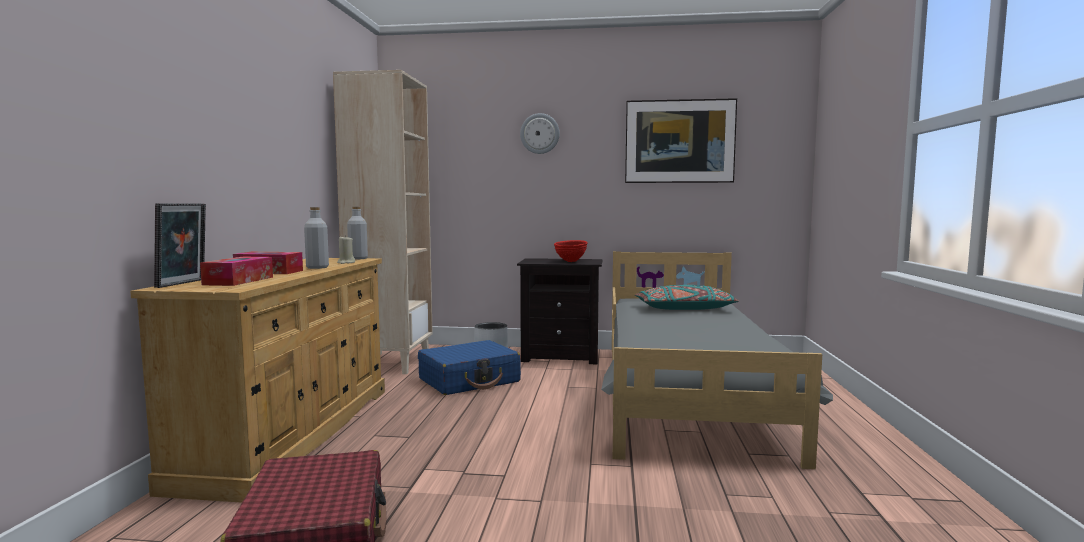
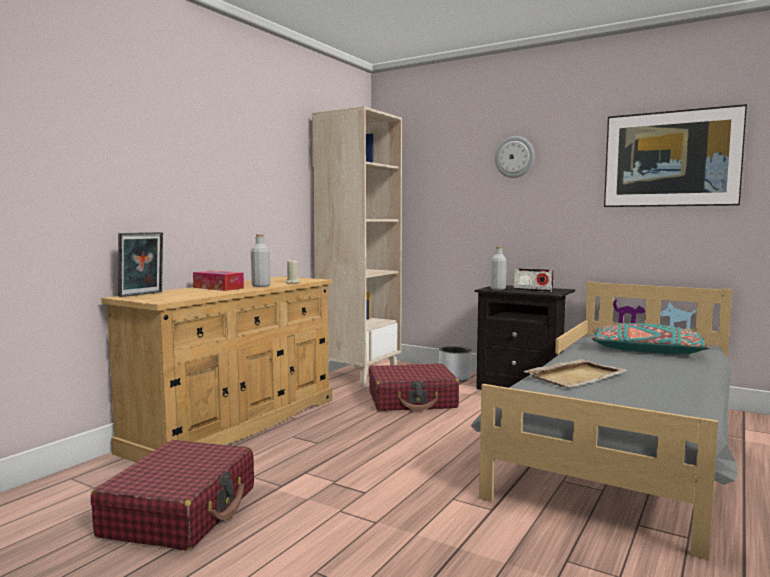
camera: 25 degrees right, 0 degrees up
tissue box [200,257,273,286] -> none
grey bottle [347,207,368,260] -> grey bottle moved to [490,246,507,290]
blue suitcase [418,340,521,395] -> red suitcase [369,364,459,411]
red bowl [554,240,588,262] -> radio [513,268,554,292]
none -> beige tray [523,359,628,387]

